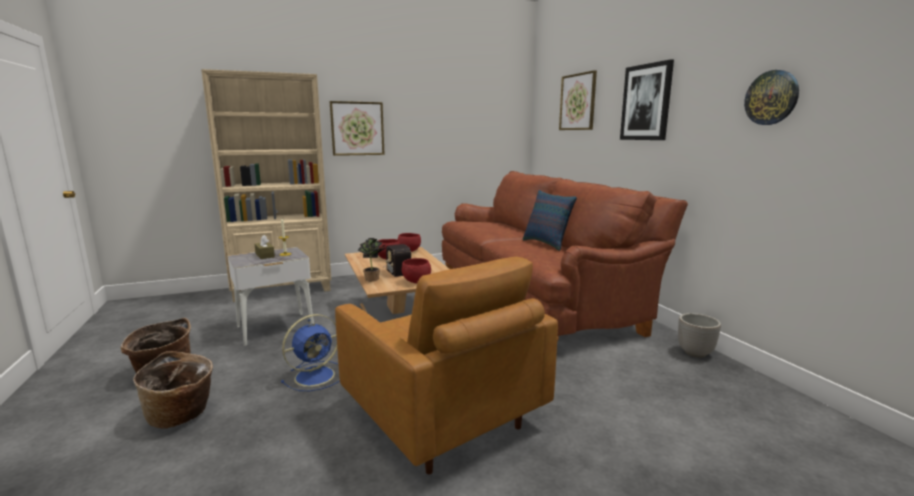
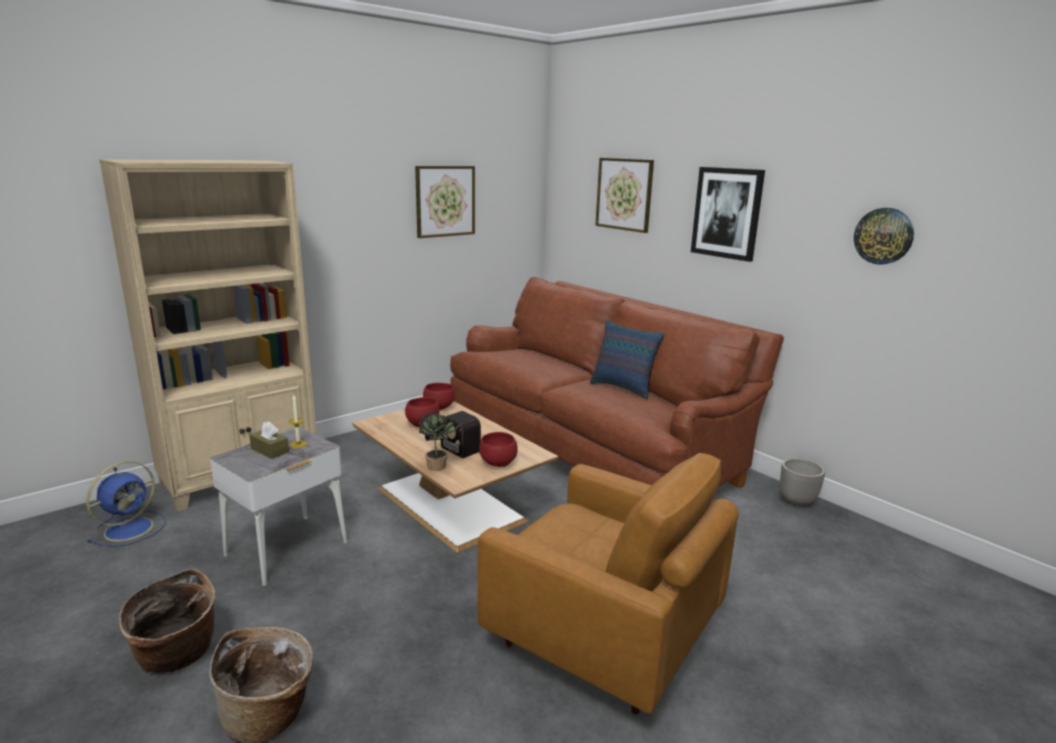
camera: 20 degrees left, 5 degrees up
blue fan [281,314,340,391] -> blue fan moved to [86,461,166,547]
picture [330,101,385,156] -> picture moved to [415,166,475,238]

